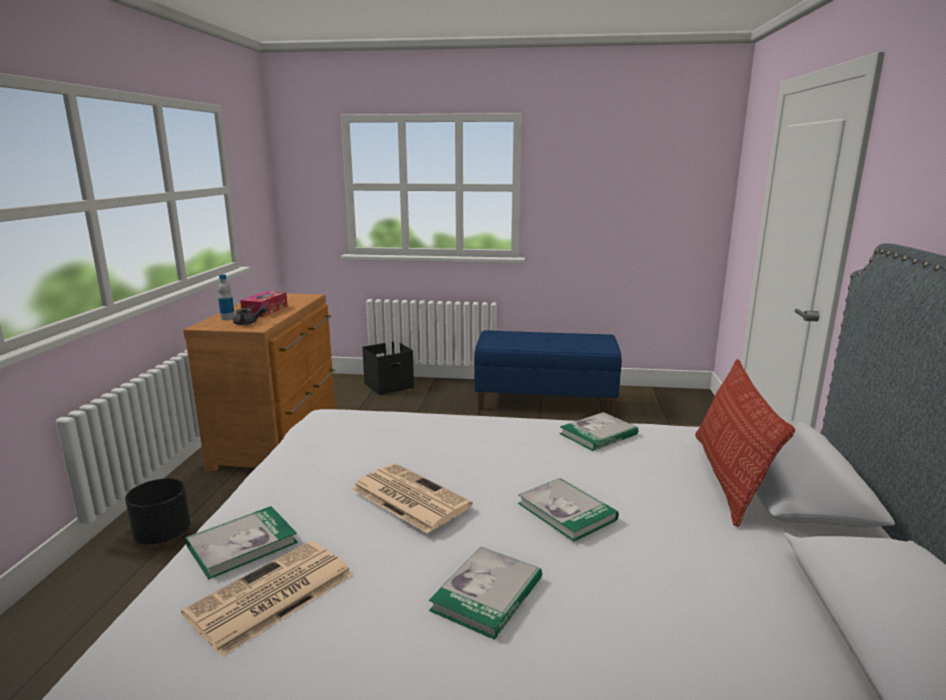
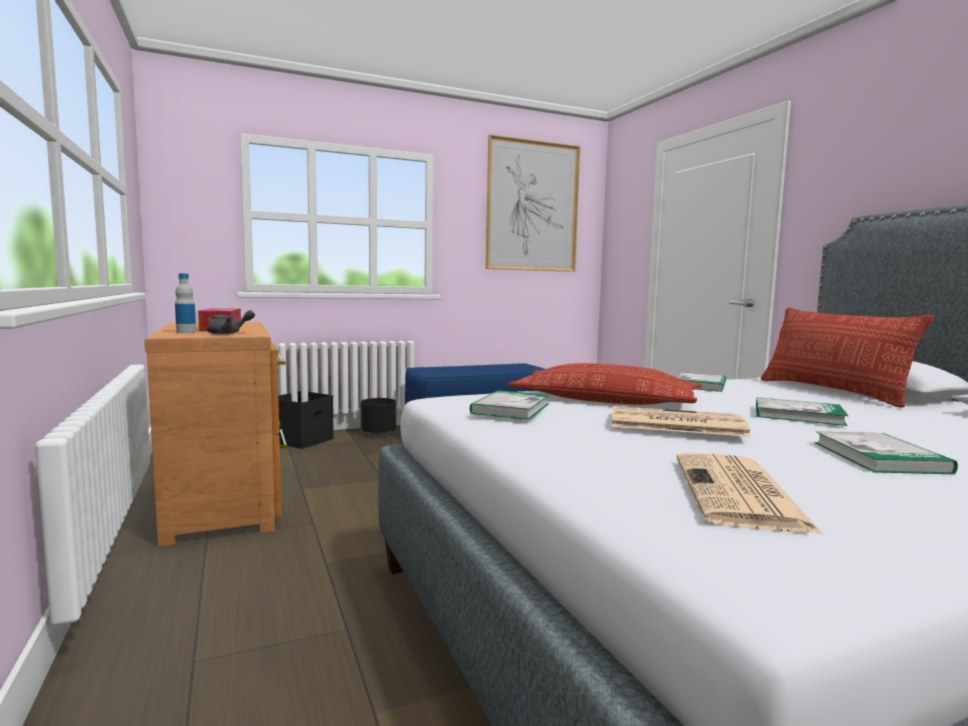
camera: 30 degrees left, 10 degrees down
black planter [125,478,191,544] -> black planter moved to [361,398,396,436]
book [186,506,298,579] -> book moved to [470,390,549,420]
none -> picture [486,134,580,272]
none -> pillow [508,363,702,405]

